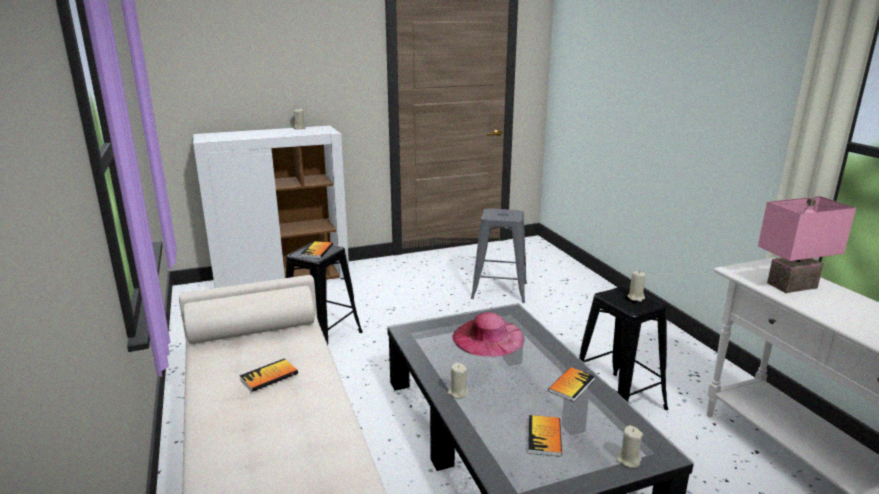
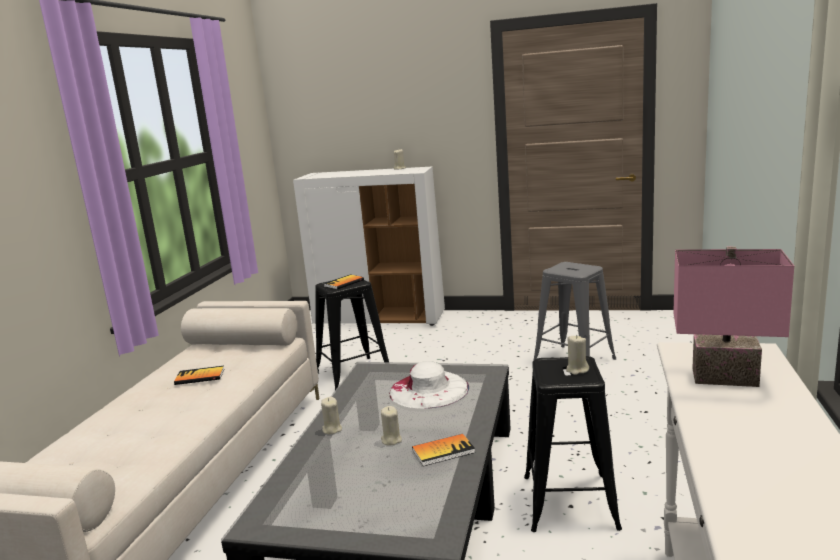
camera: 35 degrees right, 5 degrees down
pink hat [453,312,524,357] -> white hat [389,361,469,409]
book [528,415,562,457] -> none
beige candle [616,426,643,468] -> beige candle moved to [381,406,402,445]

